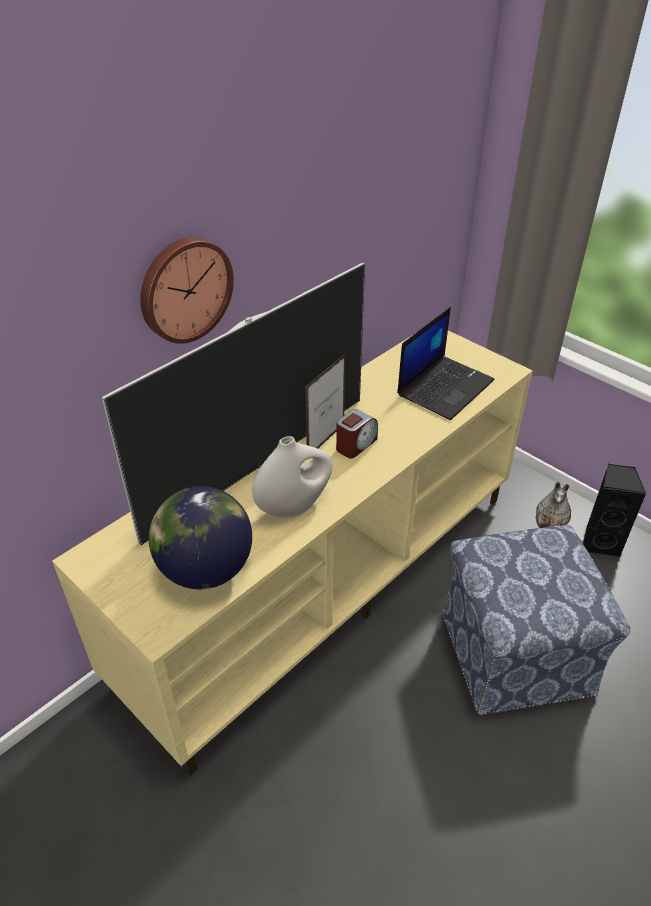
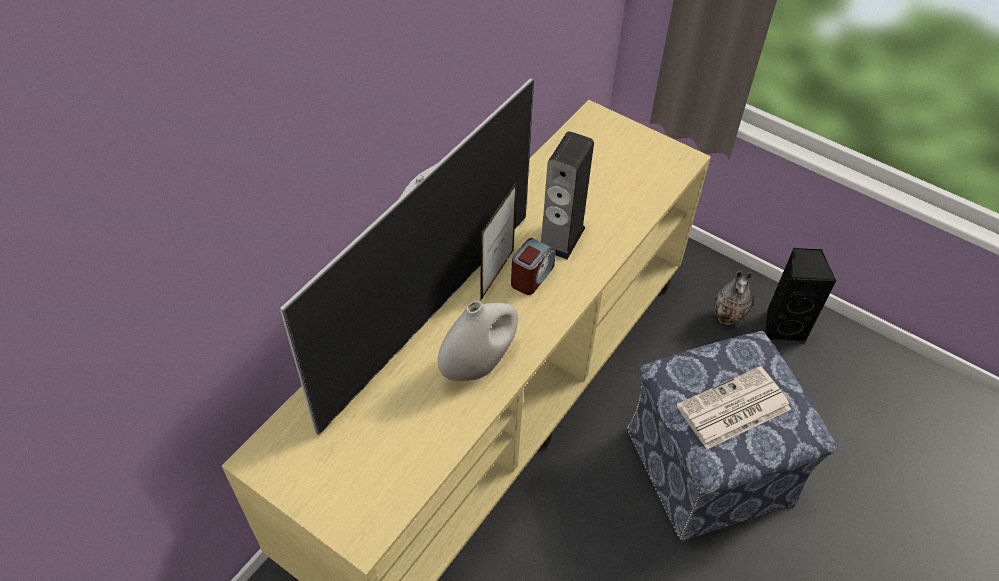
camera: 10 degrees left, 10 degrees up
wall clock [140,237,234,344] -> none
globe [149,486,252,589] -> none
laptop [397,307,495,420] -> none
none -> speaker [541,131,594,260]
none -> newspaper [677,366,791,450]

